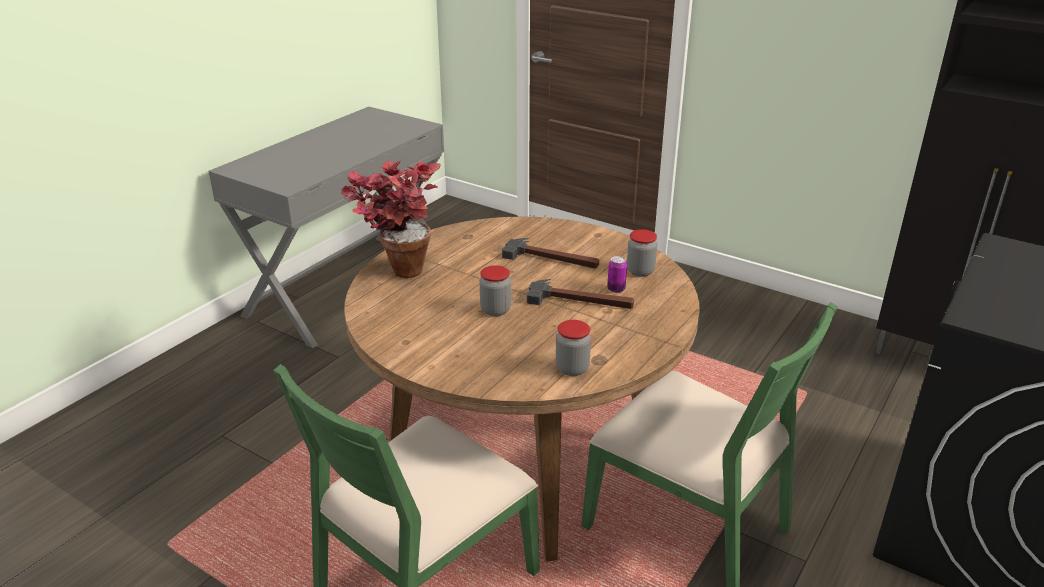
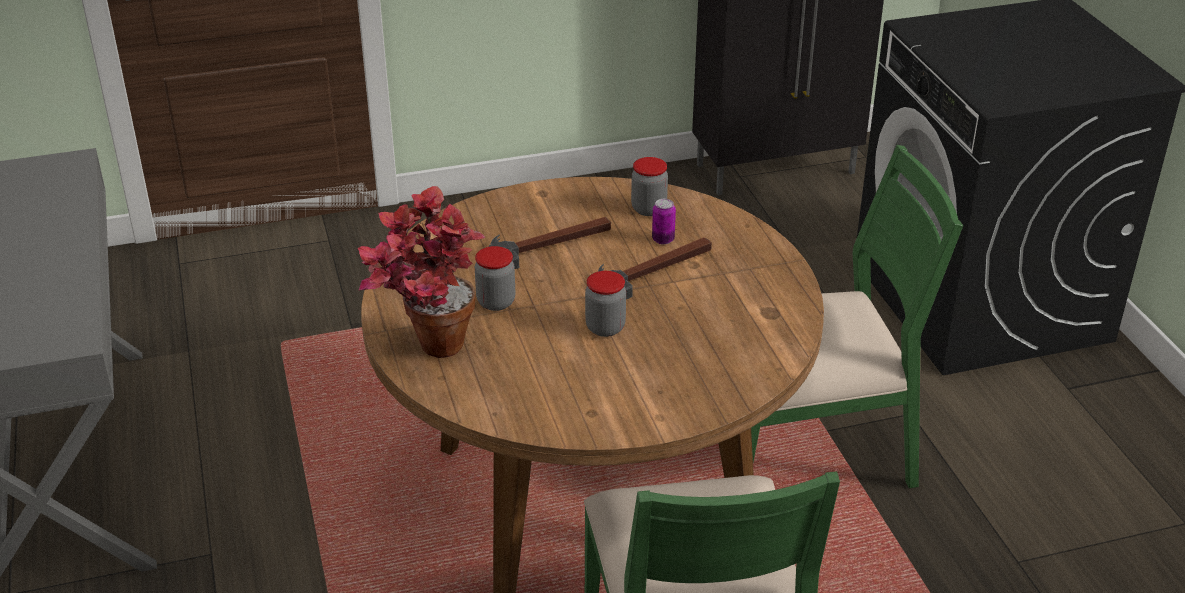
camera: 50 degrees left, 5 degrees up
jar [556,320,591,376] -> jar moved to [475,246,515,311]

